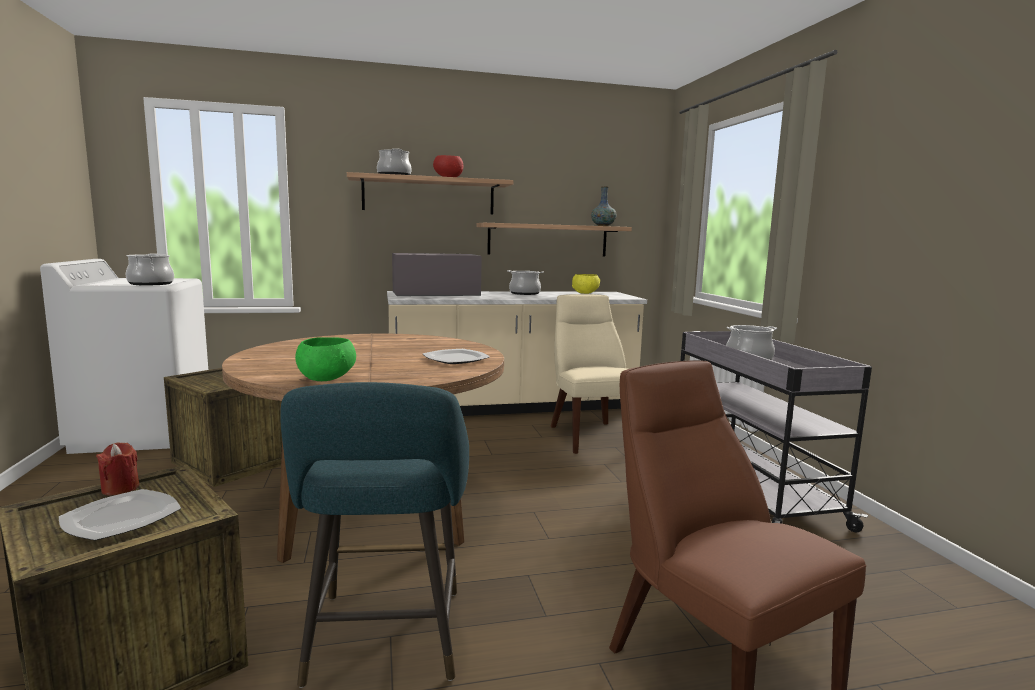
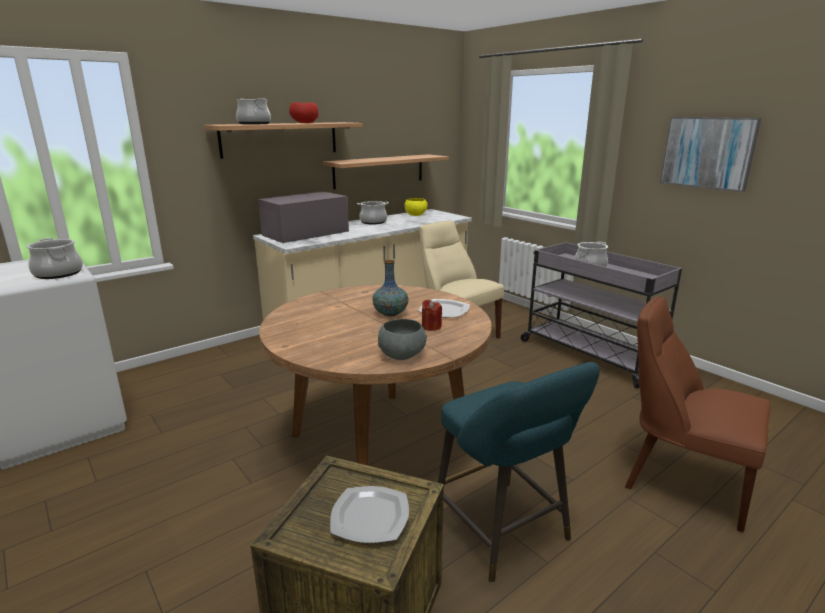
camera: 25 degrees left, 10 degrees up
red candle [96,443,139,496] -> red candle moved to [422,300,442,331]
crate [164,368,282,487] -> none
green bowl [295,337,356,381] -> grey bowl [378,319,427,360]
vase [591,186,617,226] -> vase moved to [372,260,409,316]
none -> picture [660,117,761,192]

